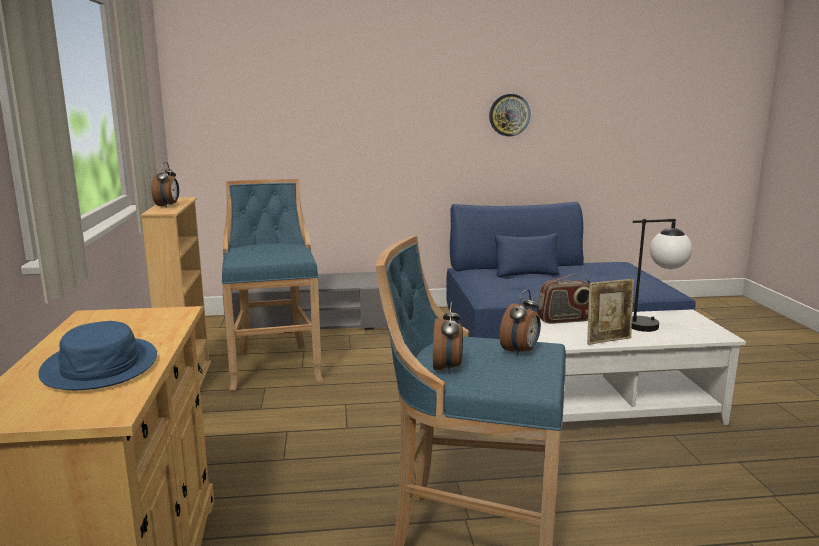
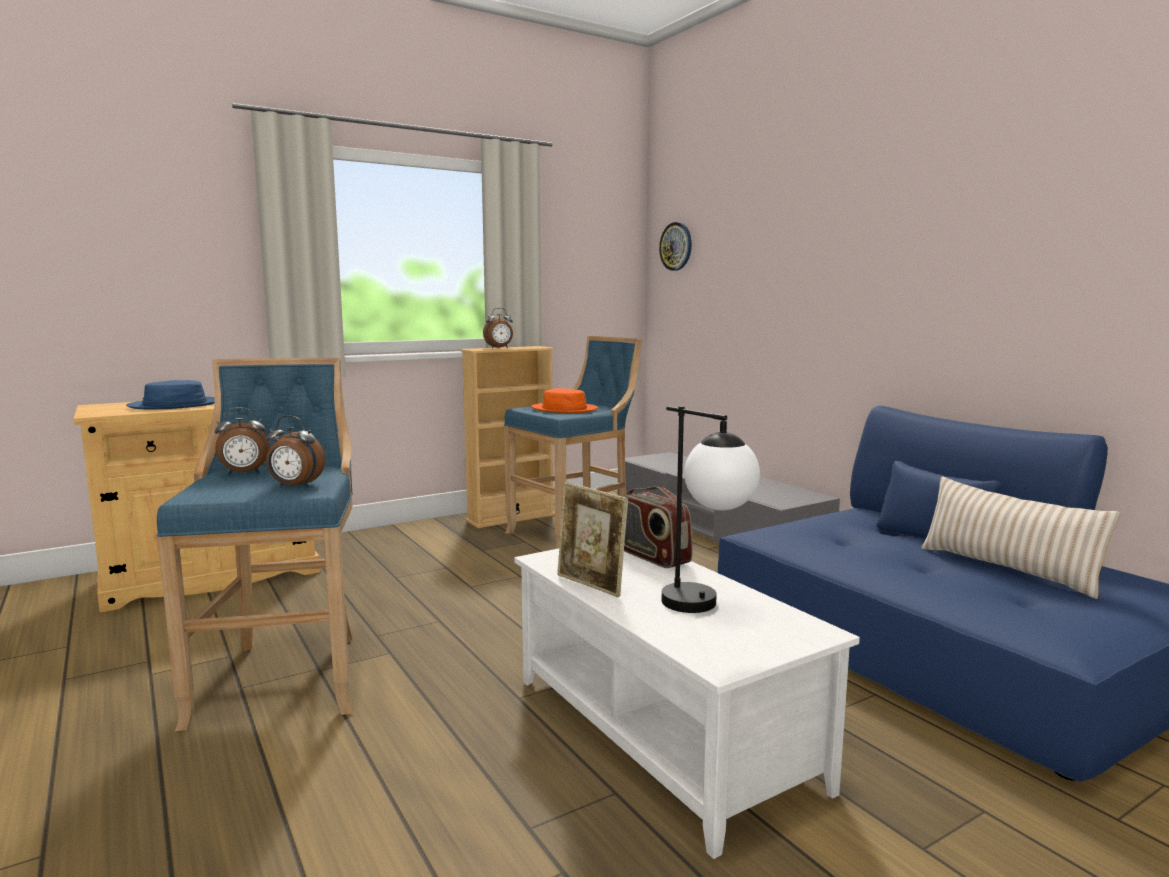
camera: 65 degrees right, 5 degrees down
wall clock [489,94,531,136] -> wall clock moved to [659,222,692,271]
none -> orange hat [531,388,598,413]
none -> beige pillow [921,477,1120,599]

